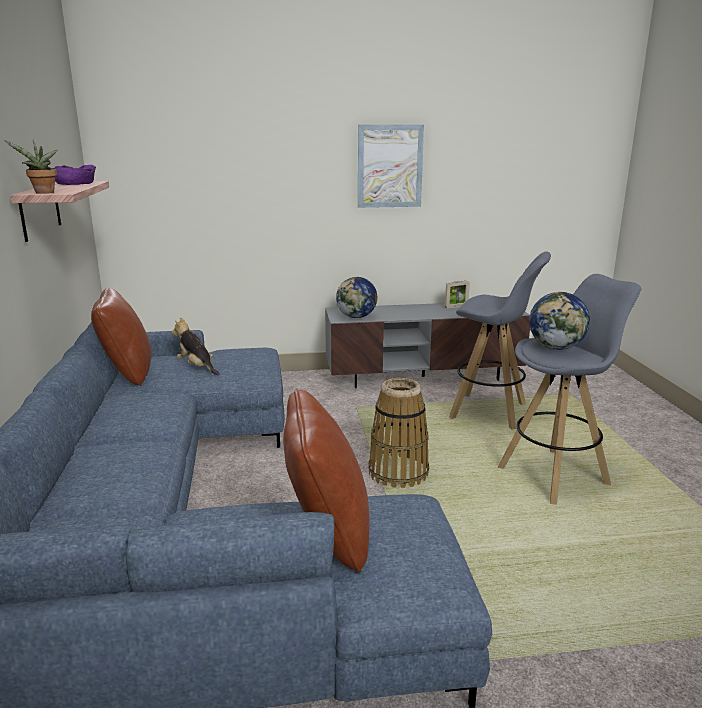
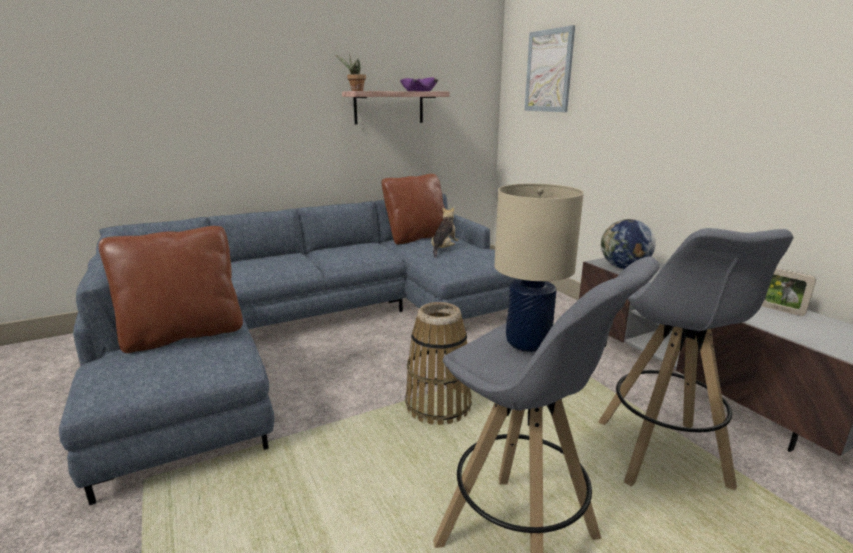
camera: 70 degrees right, 0 degrees up
picture [358,125,424,208] -> picture moved to [524,25,575,112]
globe [529,292,590,350] -> beige table lamp [494,184,584,352]

